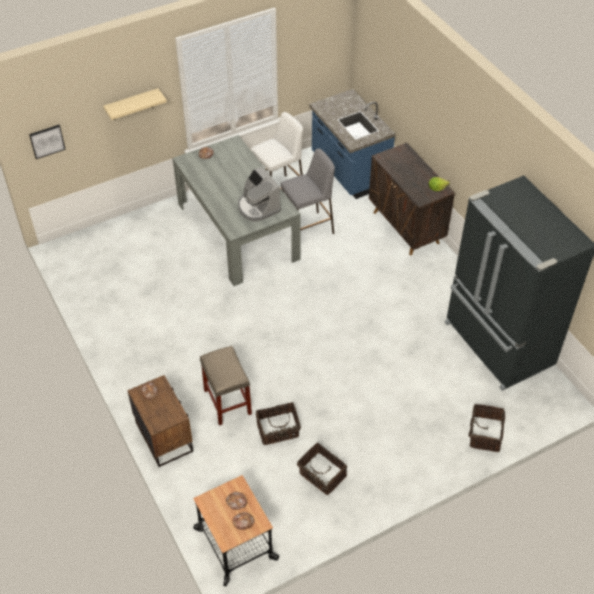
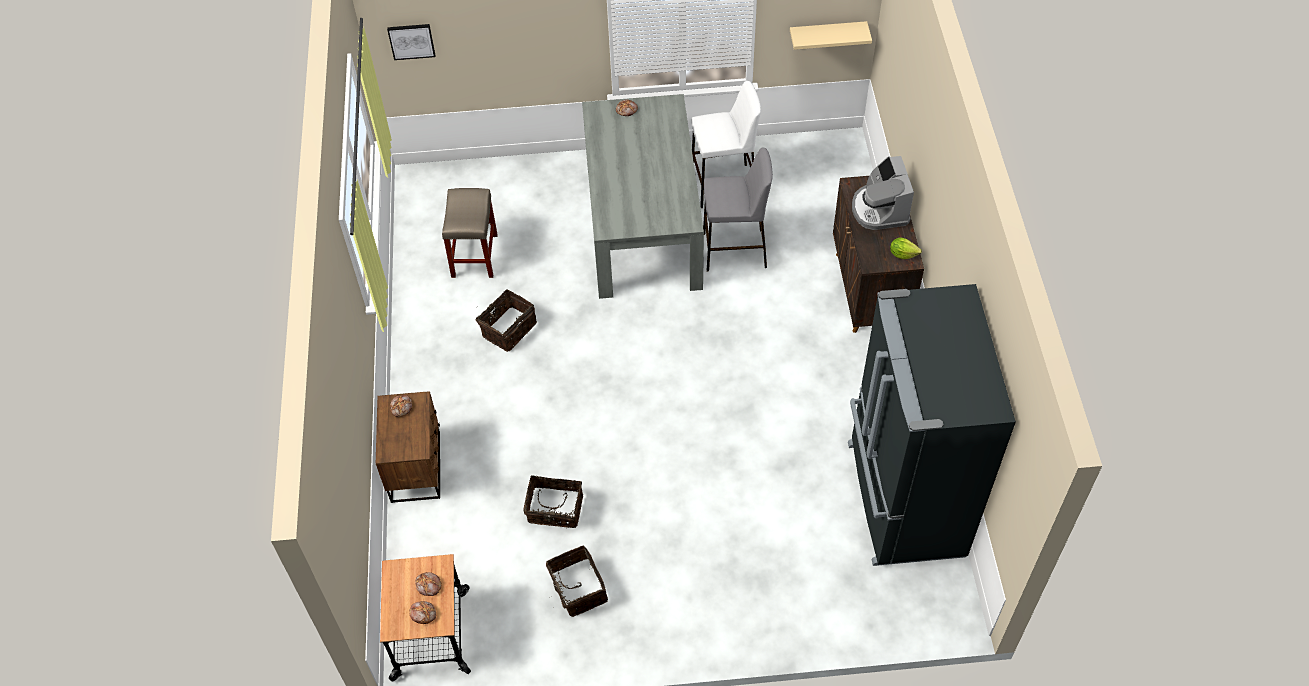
camera: 25 degrees right, 5 degrees up
beige shelf [103,88,167,120] -> beige shelf moved to [790,21,872,50]
beige stool [200,346,252,425] -> beige stool moved to [442,188,498,278]
coffee machine [238,167,281,222] -> coffee machine moved to [852,156,914,230]
blue counter [309,89,395,199] -> none
basket [468,404,505,452] -> basket moved to [471,289,537,352]

